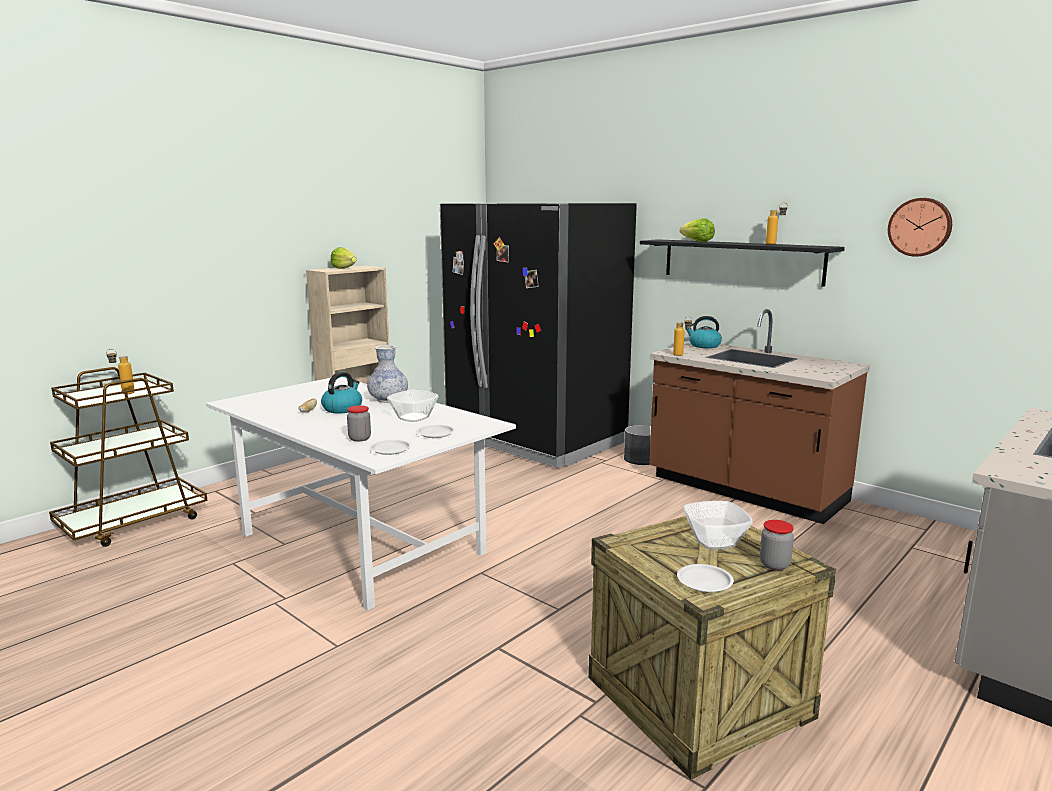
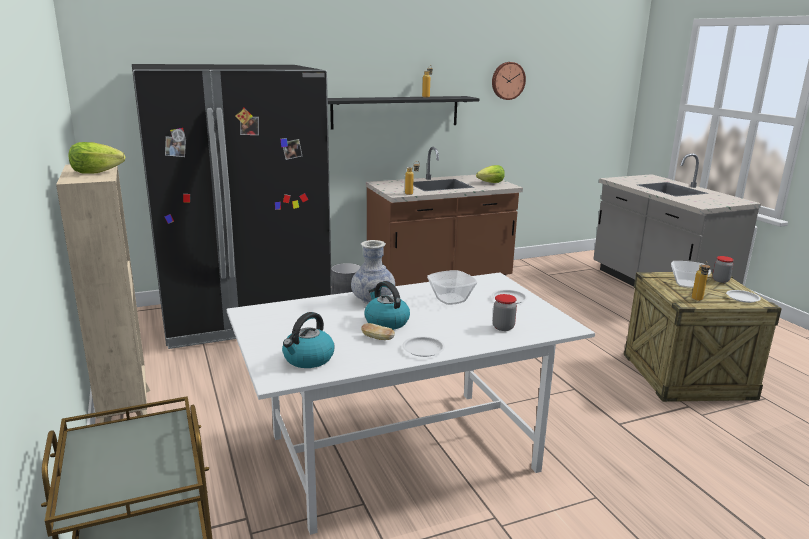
camera: 65 degrees left, 5 degrees up
bottle [106,349,135,394] -> bottle moved to [692,261,710,301]
white plate [370,440,411,455] -> white plate moved to [402,336,445,357]
lettuce [680,219,715,242] -> lettuce moved to [476,165,505,183]
kettle [686,316,722,348] -> kettle moved to [282,312,334,368]

